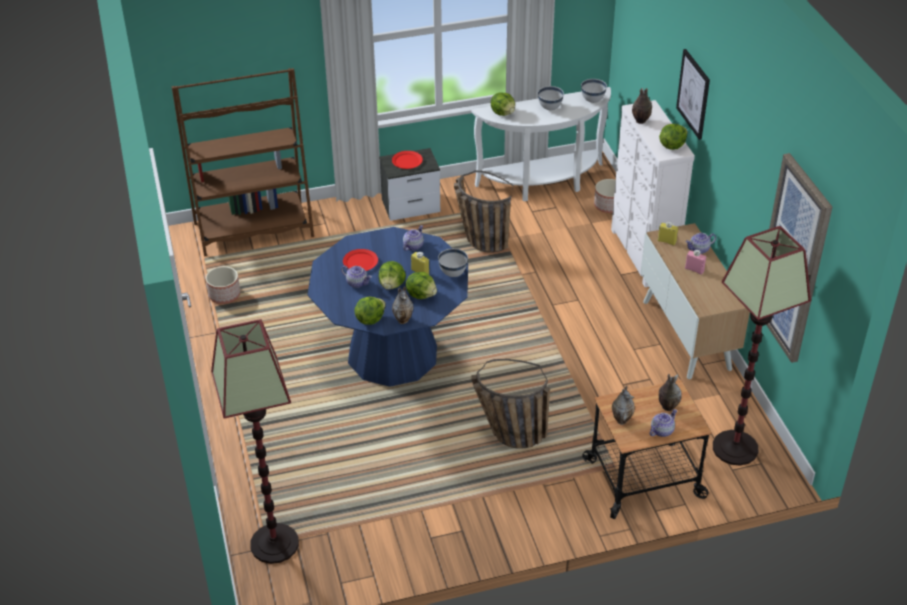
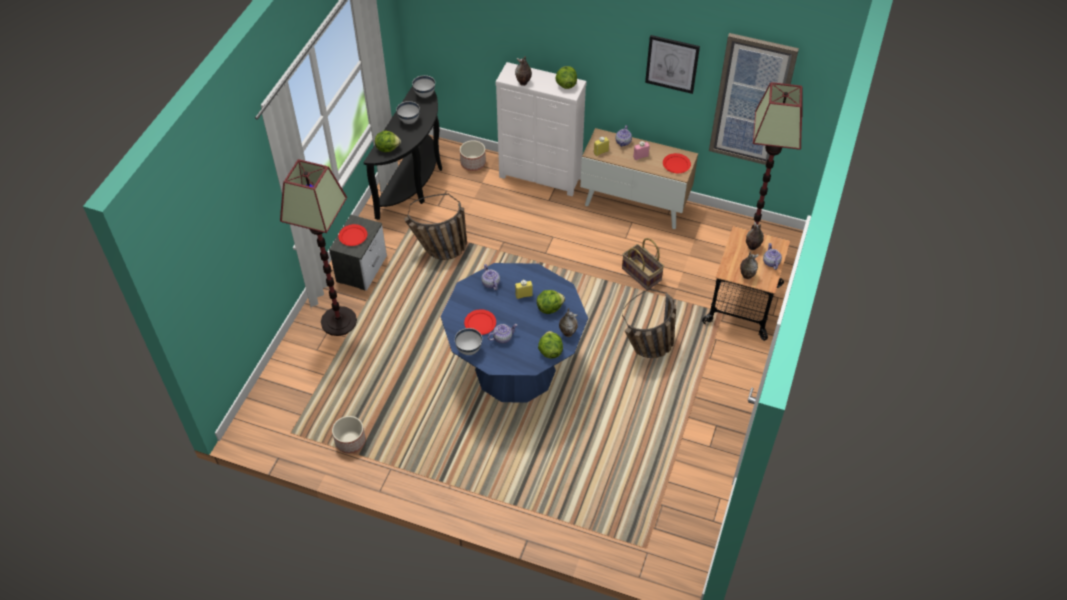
camera: 55 degrees left, 10 degrees up
brown bookcase [172,68,314,256] -> none
floor lamp [211,319,299,564] -> floor lamp moved to [280,159,357,336]
lettuce [379,261,406,290] -> none
white bowl [438,248,468,277] -> white bowl moved to [455,328,482,355]
white console table [471,87,611,202] -> black console table [363,86,442,220]
picture [676,49,710,140] -> picture moved to [645,35,700,94]
none -> basket [622,238,664,290]
none -> red plate [663,153,691,173]

